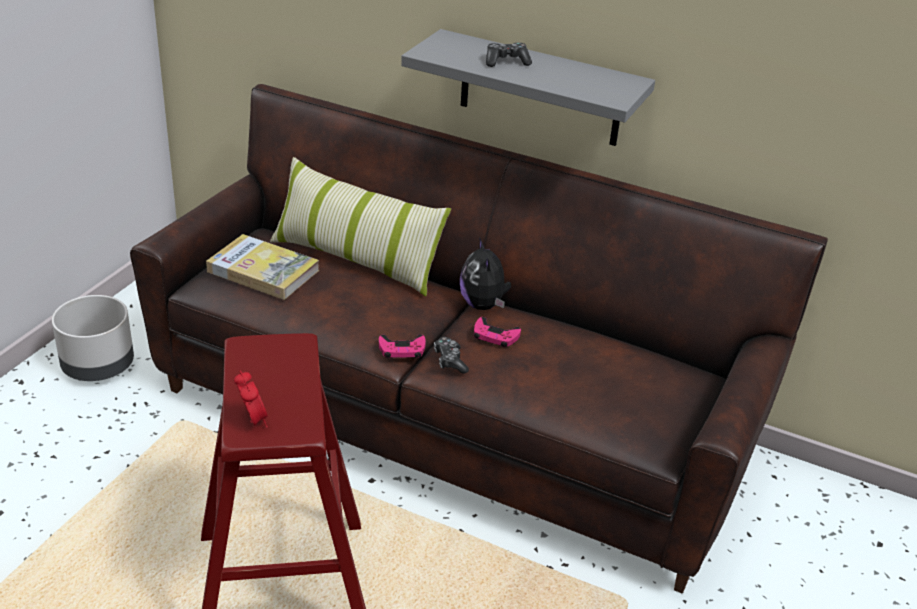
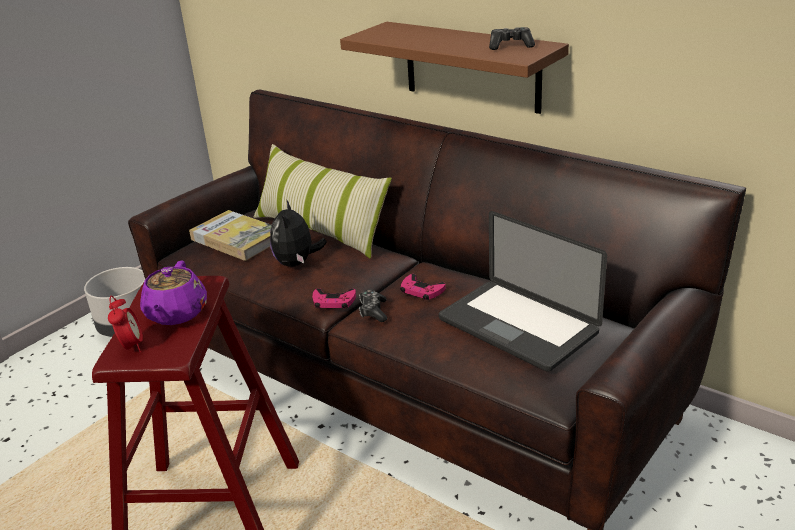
camera: 15 degrees right, 5 degrees down
grey shelf [401,29,655,146] -> brown shelf [340,22,569,114]
plush toy [460,237,511,310] -> plush toy moved to [270,200,327,267]
game controller [486,42,532,67] -> game controller moved to [489,27,535,50]
none -> purple teapot [140,261,207,325]
none -> laptop [439,211,607,372]

